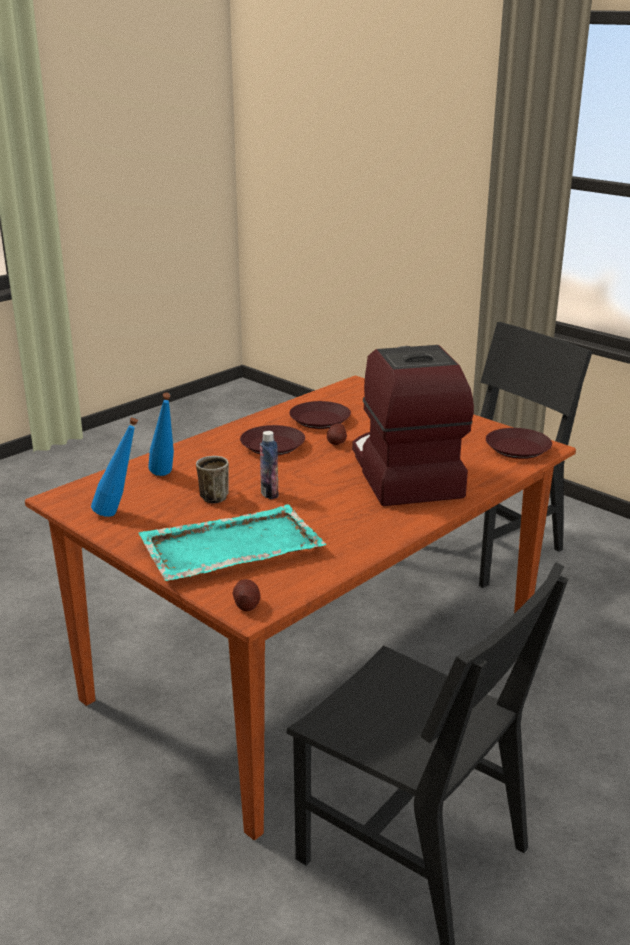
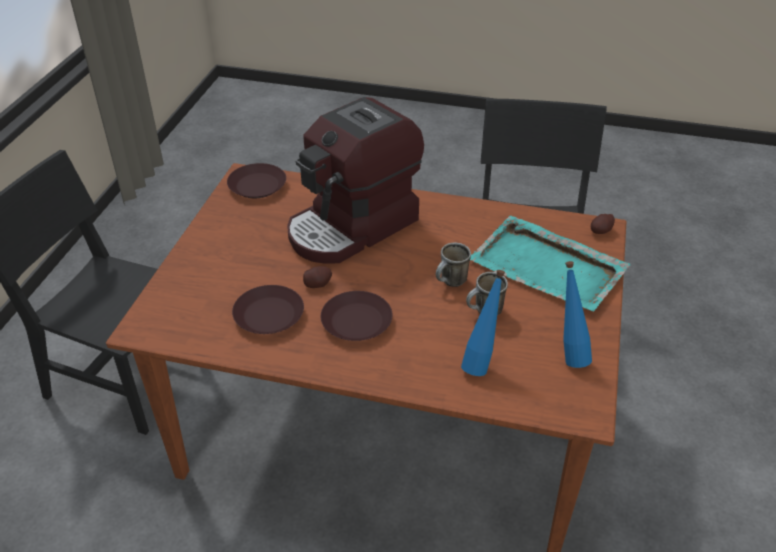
camera: 120 degrees left, 15 degrees up
bottle [260,431,278,499] -> mug [436,242,471,287]

